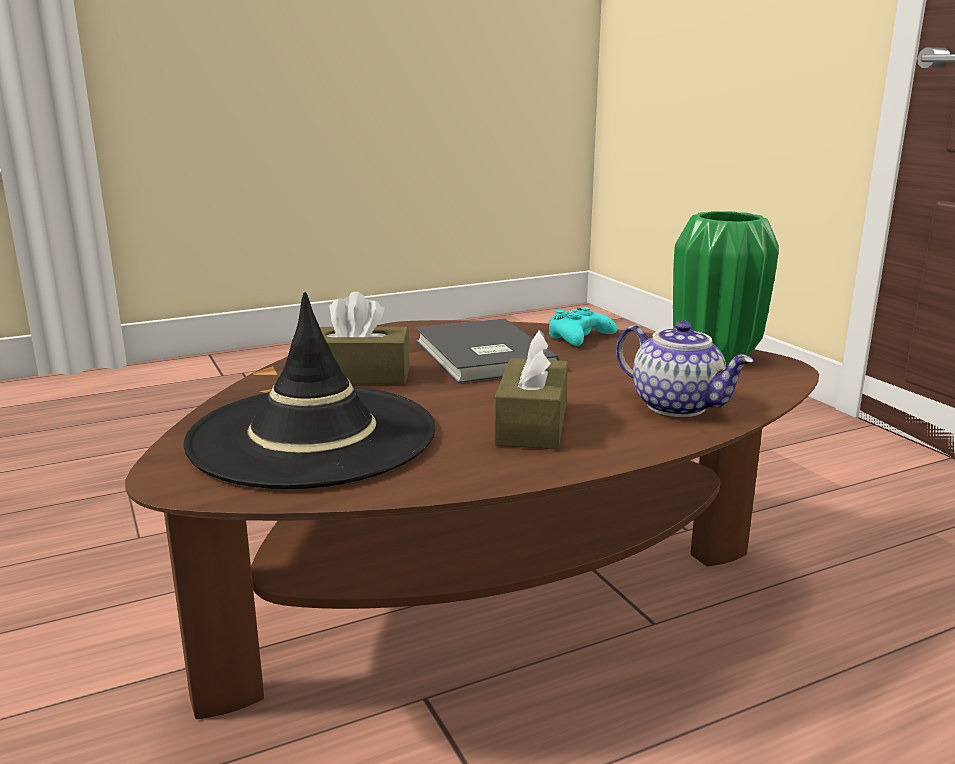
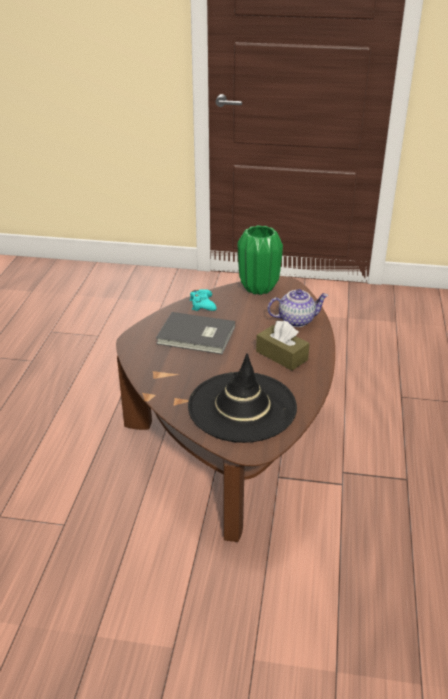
camera: 55 degrees left, 15 degrees up
brown tissue box [320,292,410,384] -> none

